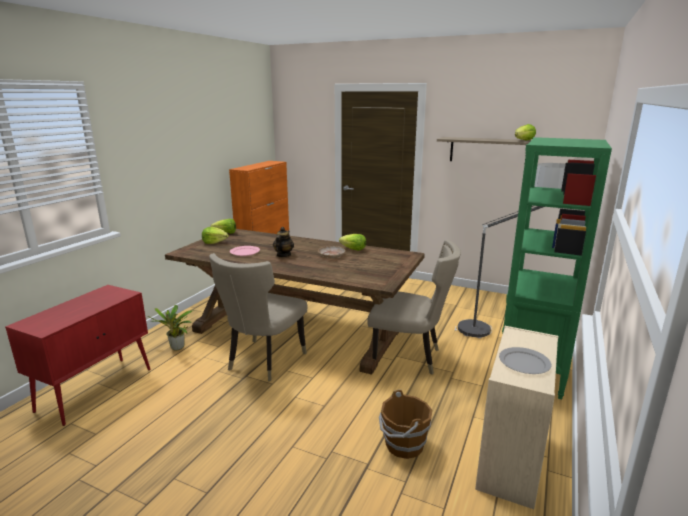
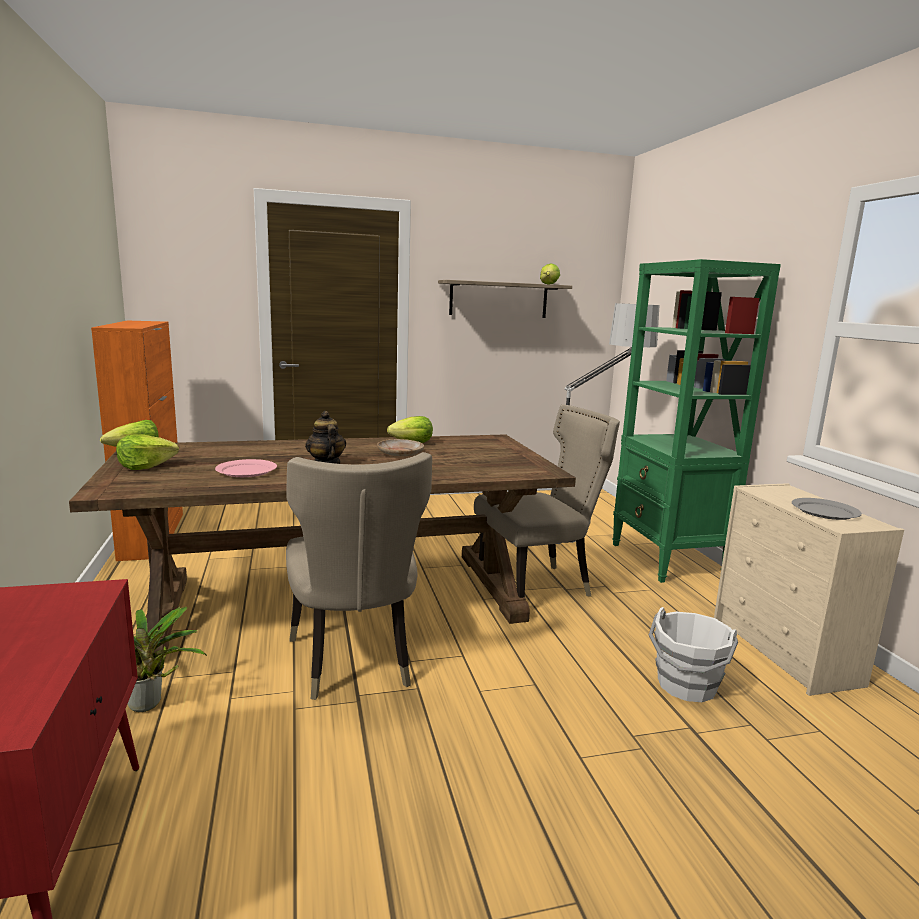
camera: 40 degrees left, 5 degrees down
brown bucket [379,390,432,459] -> white bucket [649,607,738,702]

